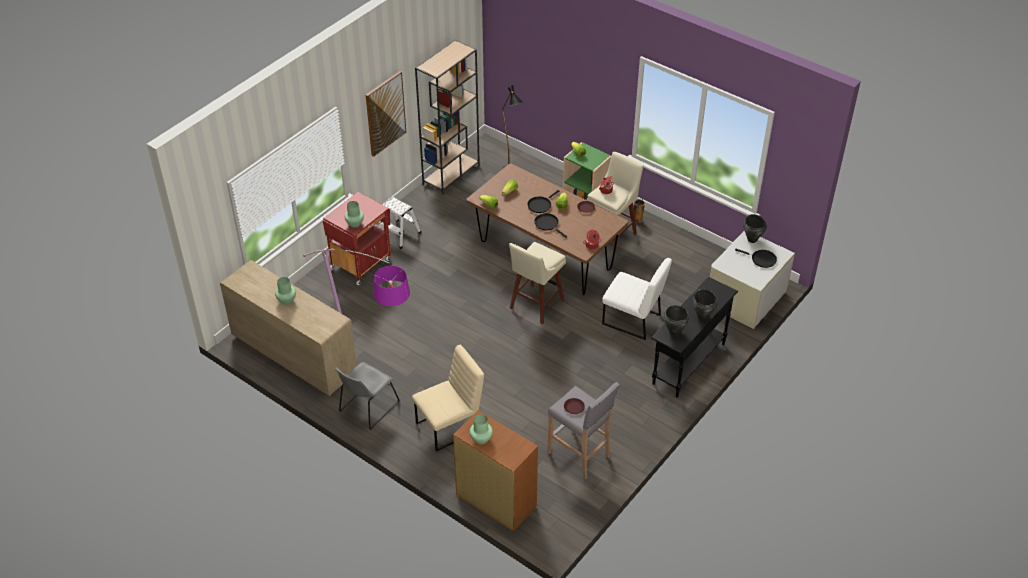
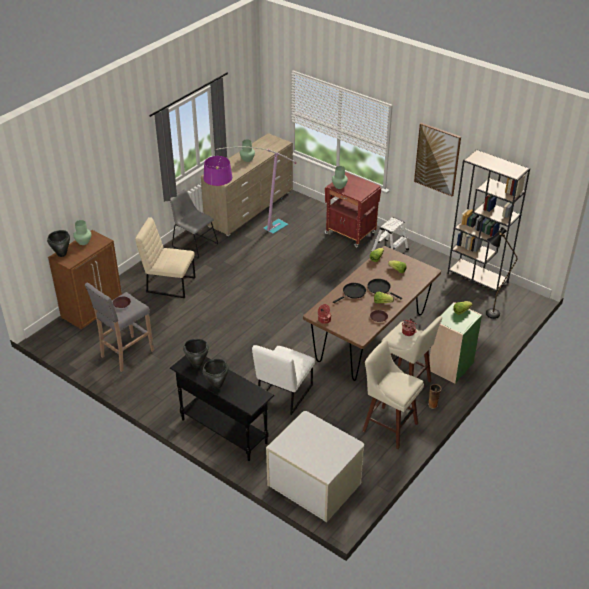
camera: 90 degrees right, 5 degrees down
beige chair [412,345,484,452] -> beige chair turned 135 degrees clockwise [135,217,195,298]
beige stool [509,242,566,324] -> beige stool moved to [363,340,424,449]
black frying pan [735,249,777,268] -> none
black cooking pot [743,214,767,243] -> black cooking pot moved to [47,230,70,257]

